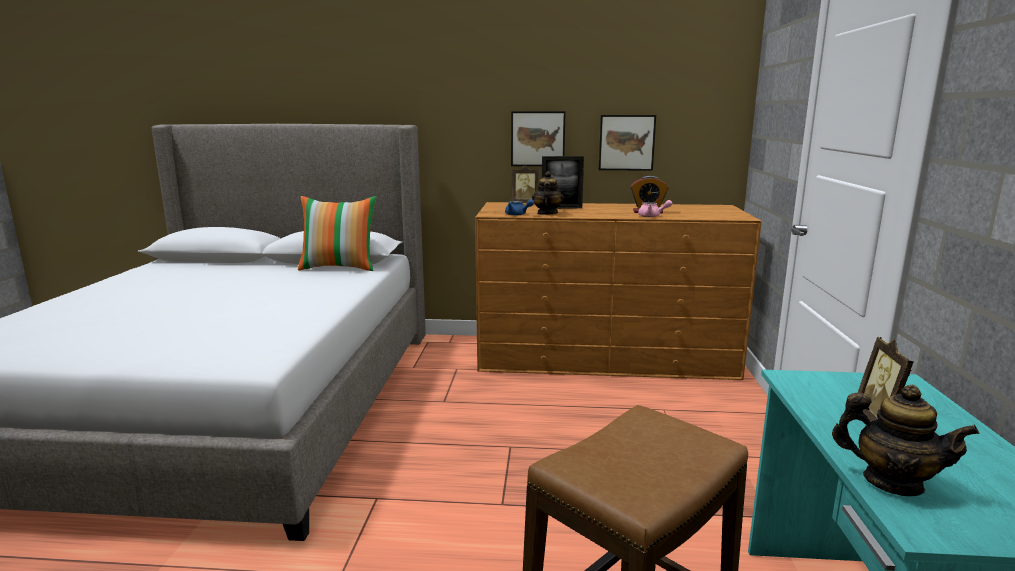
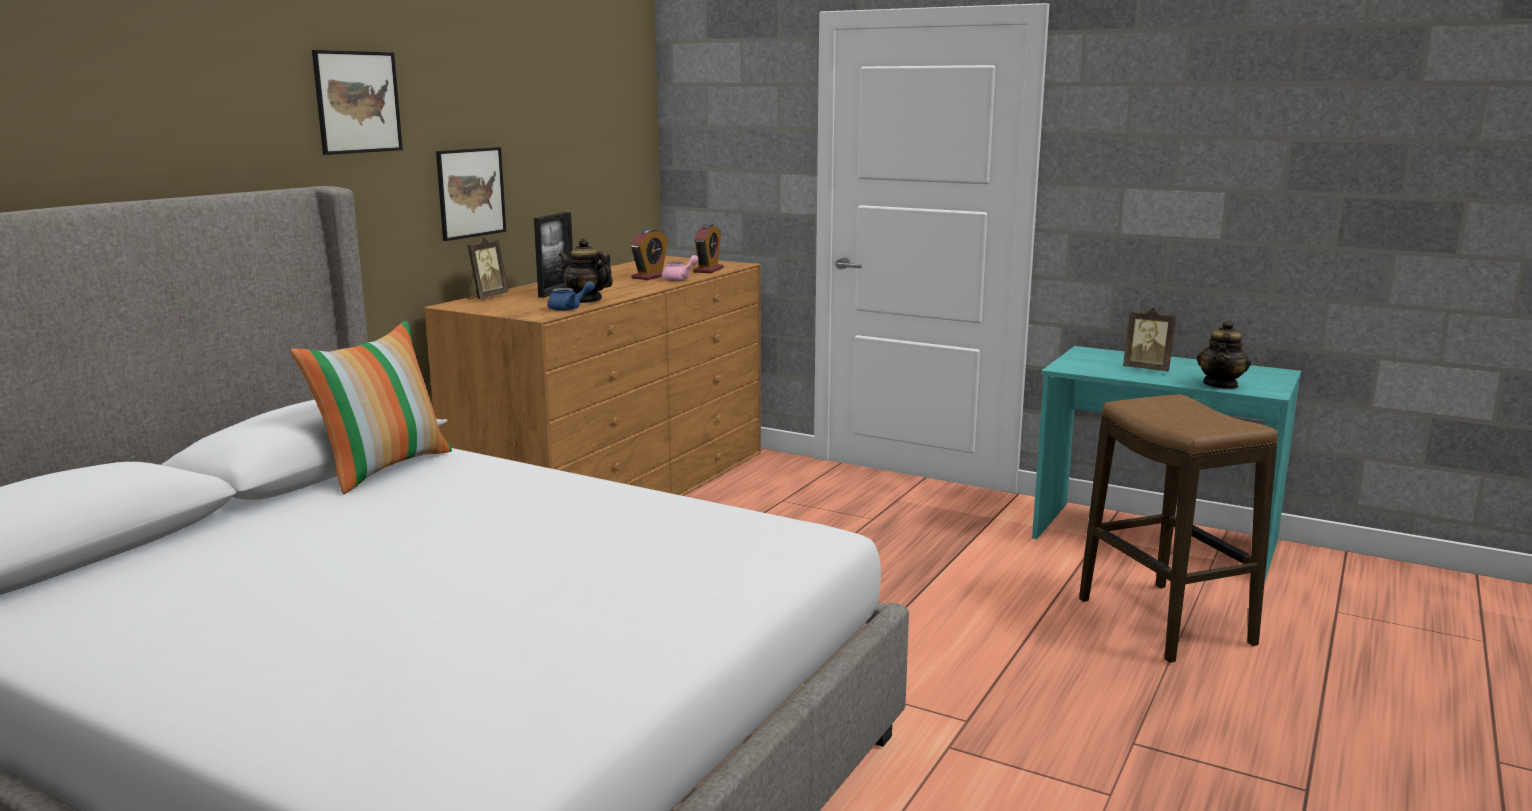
camera: 65 degrees left, 0 degrees up
picture [599,115,656,171] -> picture moved to [312,50,403,155]
teapot [832,384,980,496] -> teapot turned 150 degrees clockwise [1197,320,1251,389]
none -> alarm clock [693,224,724,273]

